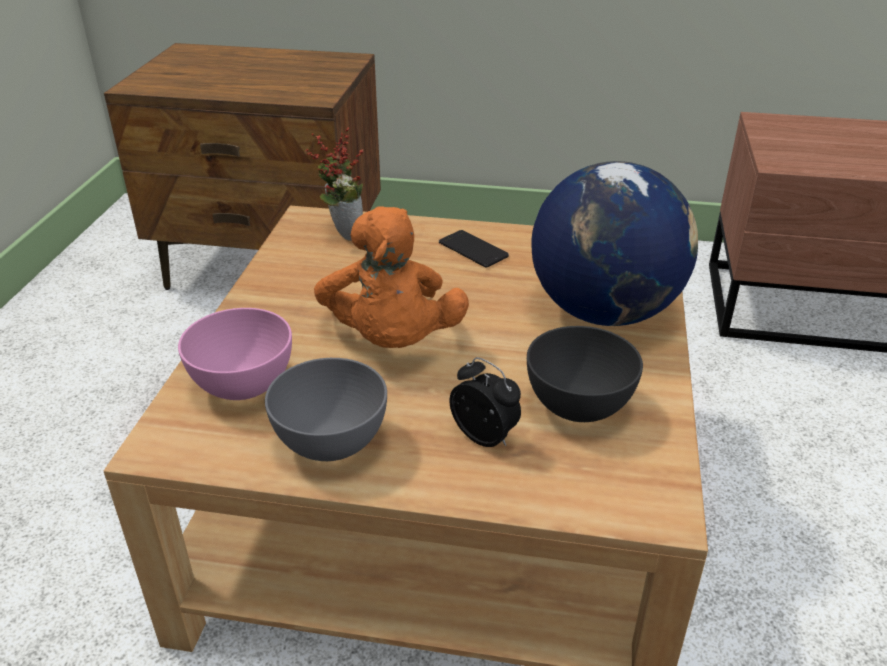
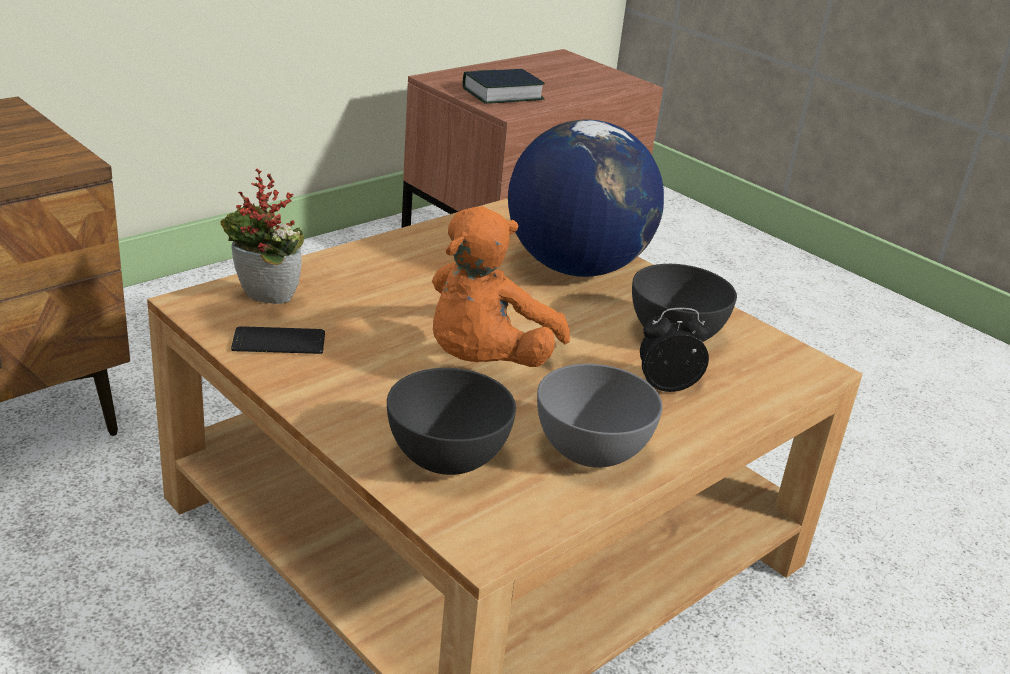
camera: 55 degrees left, 5 degrees down
pink bowl [178,308,292,400] -> grey bowl [387,368,516,475]
orange plush toy [314,206,469,348] -> orange plush toy turned 90 degrees clockwise [432,206,570,367]
phone [439,230,509,268] -> phone moved to [231,326,325,354]
none -> book [463,69,545,104]

